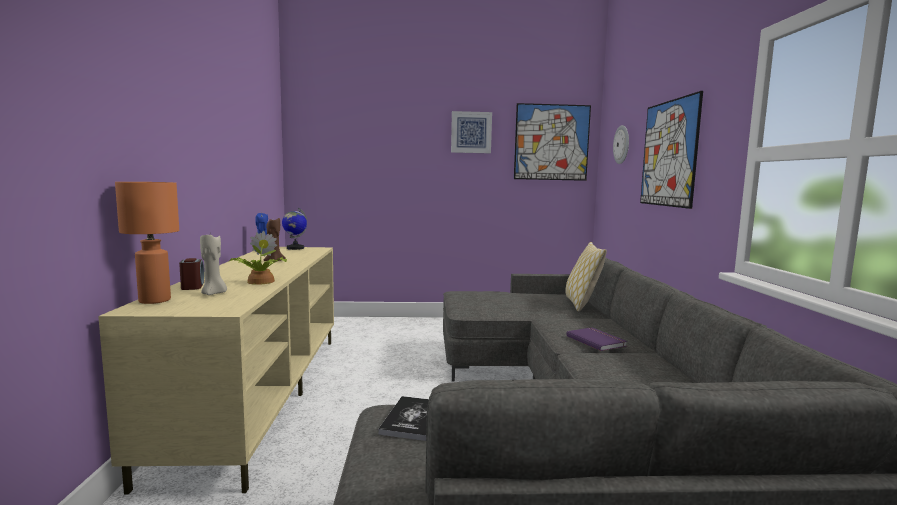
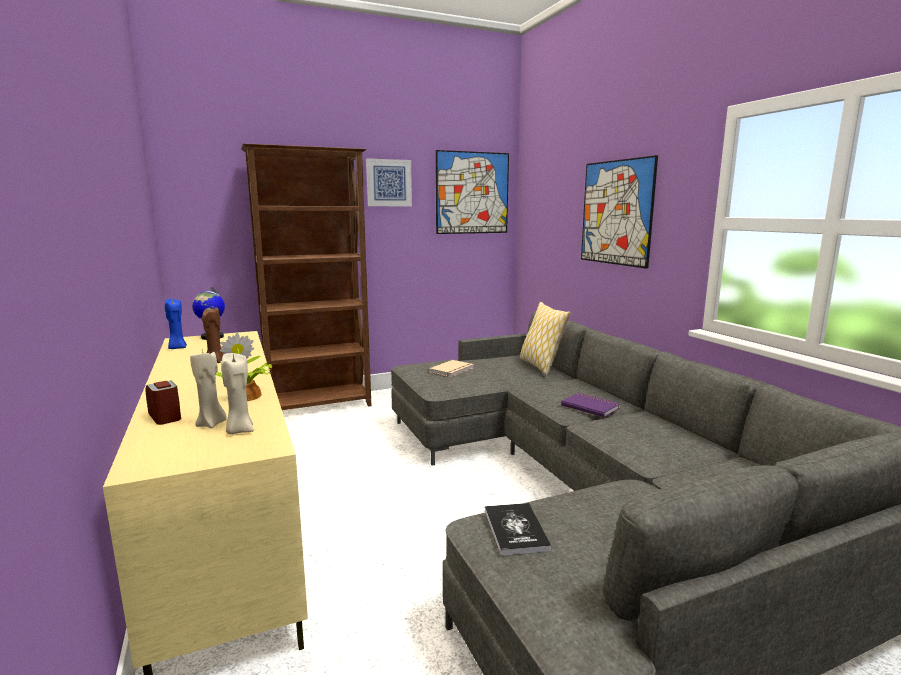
camera: 20 degrees left, 5 degrees up
orange table lamp [115,182,179,304] -> none
wall clock [613,125,629,164] -> none
none -> beige candle [221,353,254,435]
none -> brown bookcase [241,143,371,410]
none -> beige book [429,360,474,377]

